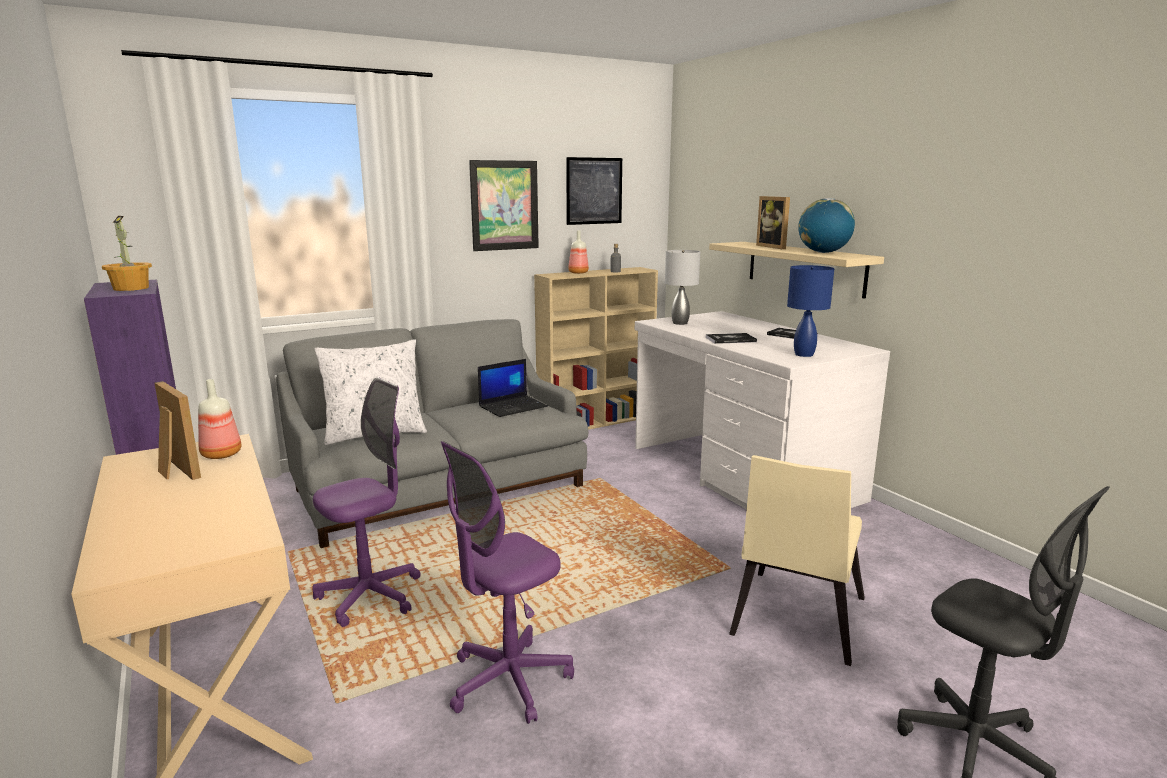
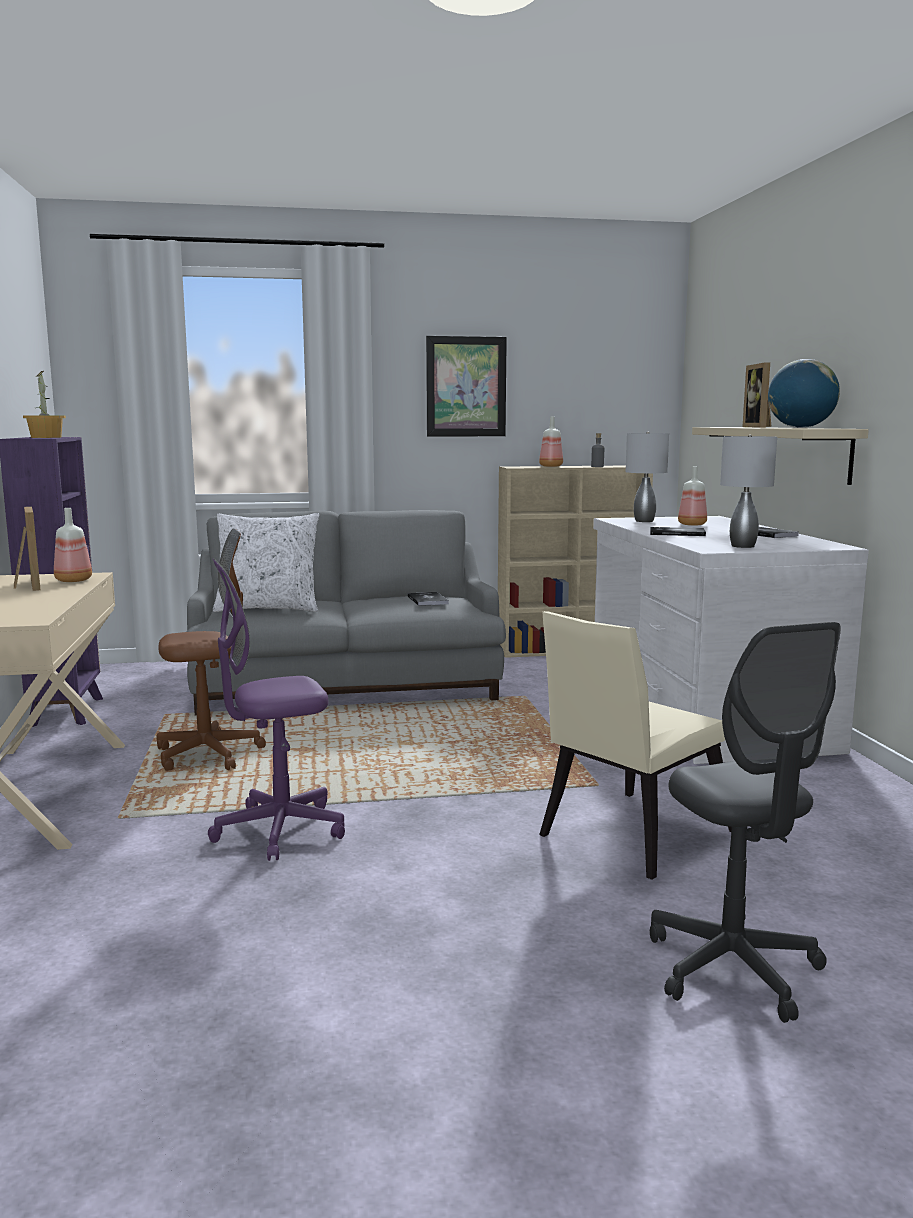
camera: 20 degrees right, 5 degrees down
purple office chair [312,377,421,627] -> brown office chair [156,528,266,771]
laptop [478,359,548,417] -> book [407,592,449,606]
picture [566,157,622,225] -> none
blue table lamp [787,265,835,357] -> grey table lamp [720,435,777,548]
none -> bottle [678,466,707,526]

